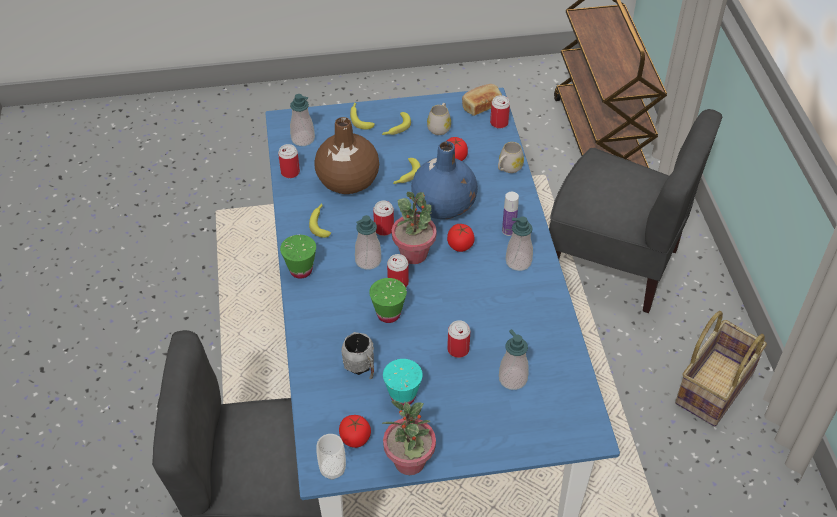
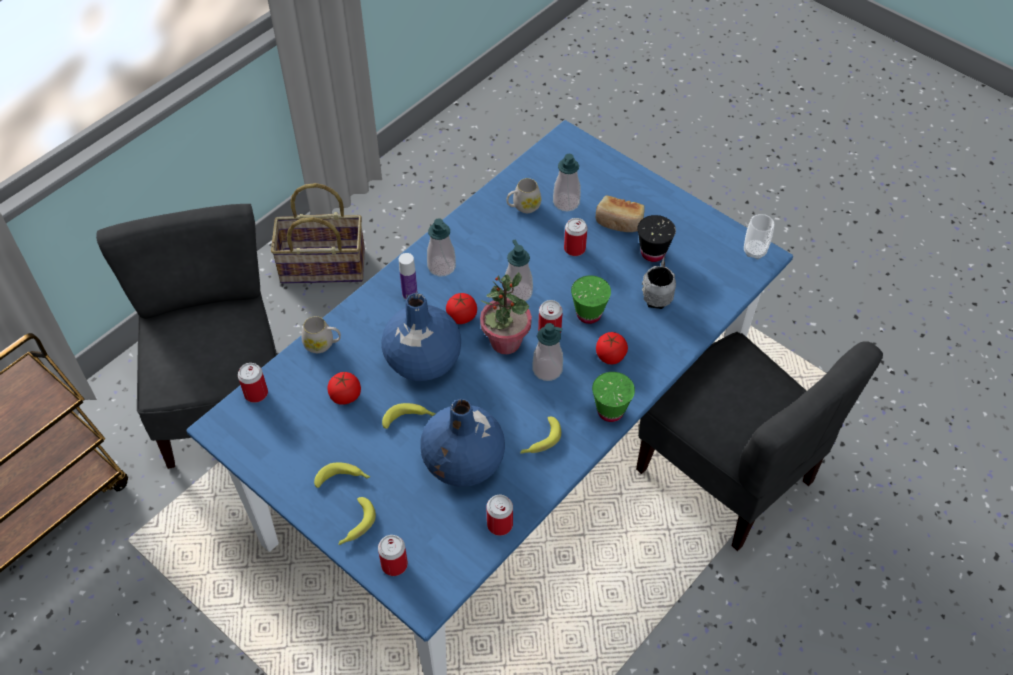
camera: 130 degrees left, 5 degrees up
soap dispenser [290,94,315,146] -> soap dispenser moved to [505,239,533,301]
brown vase [314,117,379,194] -> blue vase [420,399,505,487]
tomato [339,415,371,448] -> tomato moved to [596,332,628,364]
can [373,200,394,236] -> can moved to [378,535,408,576]
potted plant [382,400,436,475] -> none
turquoise cup [383,359,423,405] -> black cup [637,215,676,262]
white mug [427,103,451,135] -> white mug moved to [506,178,541,213]
bread [462,84,502,116] -> bread moved to [596,196,645,232]

